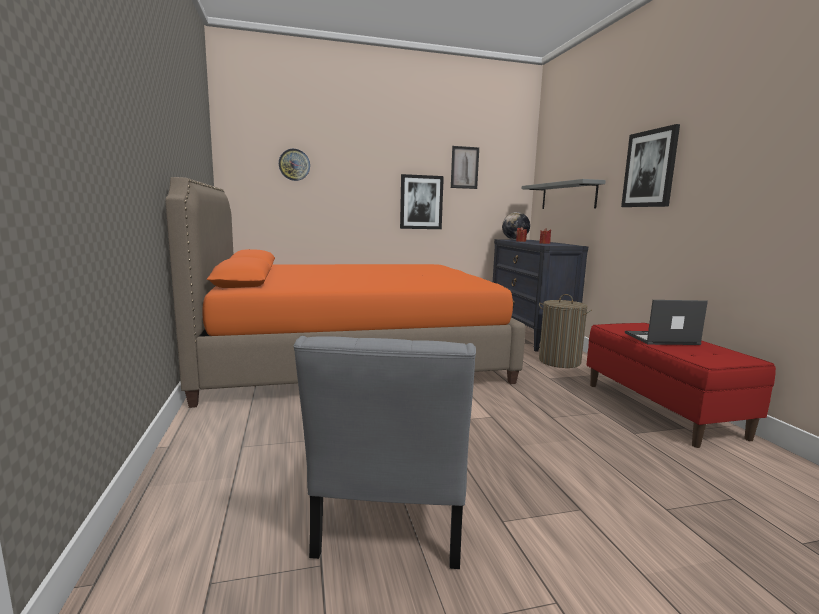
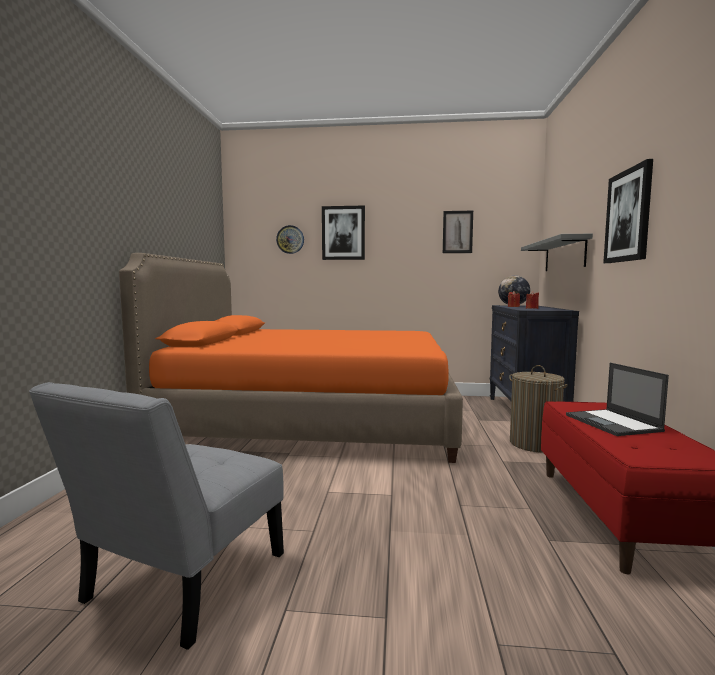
camera: 20 degrees right, 5 degrees down
picture [400,174,444,229] -> picture moved to [322,205,365,260]
laptop [625,300,708,345] -> laptop turned 120 degrees counterclockwise [566,363,669,436]

